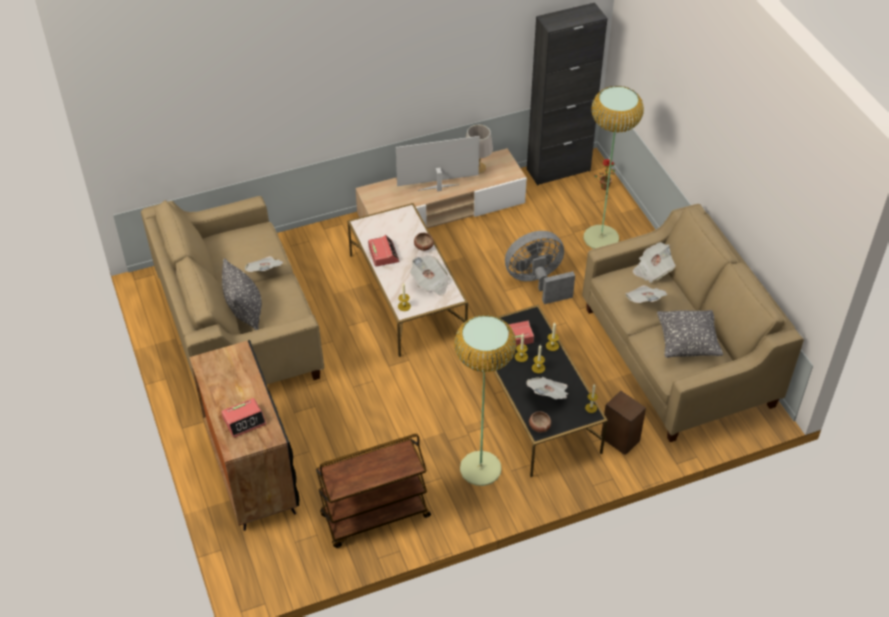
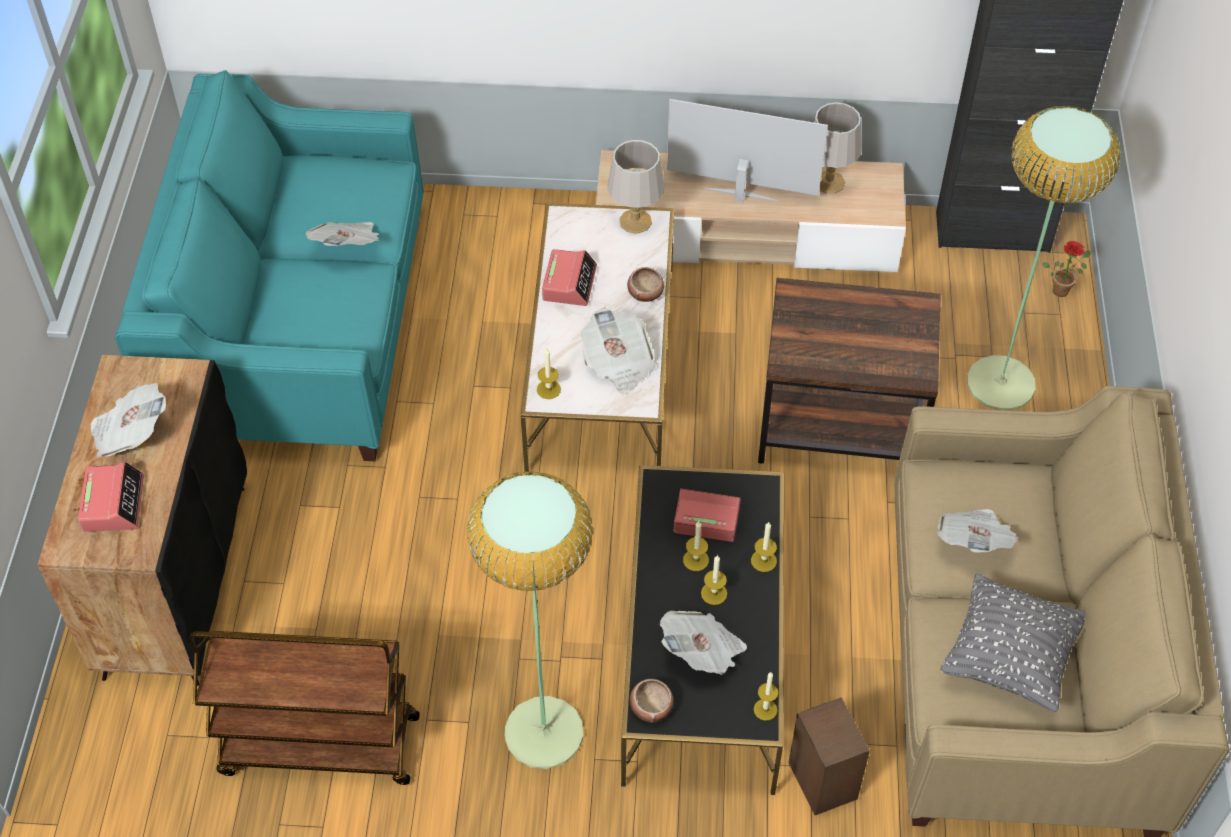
camera: 25 degrees right, 5 degrees up
beige sofa [141,196,324,385] -> turquoise sofa [115,70,424,461]
alarm clock [221,398,266,438] -> alarm clock turned 90 degrees counterclockwise [78,462,144,532]
grey pillow [222,258,262,330] -> none
grey fan [505,231,575,304] -> brown side table [758,278,941,464]
newspaper [633,242,676,283] -> newspaper moved to [90,383,166,458]
none -> grey table lamp [607,140,665,234]

